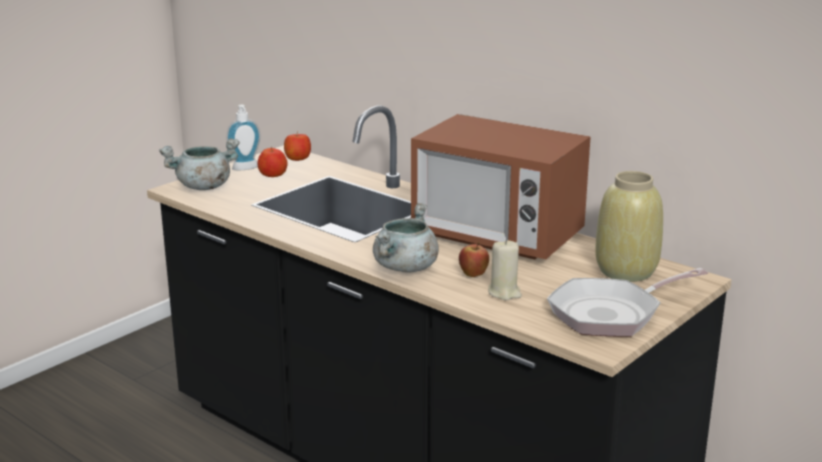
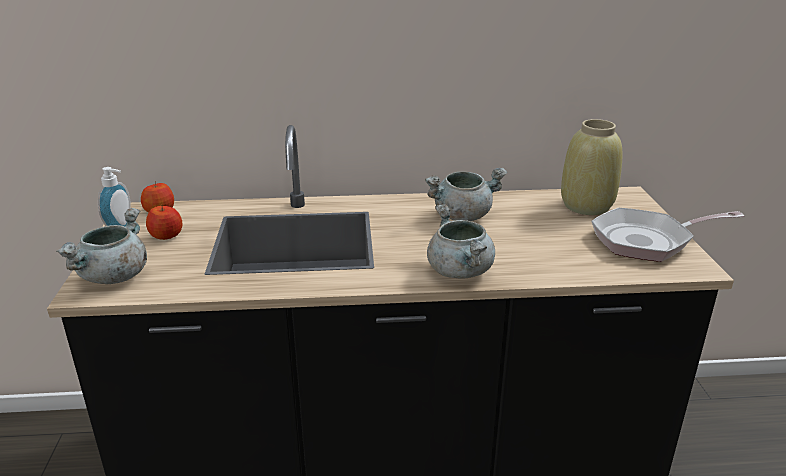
camera: 45 degrees left, 5 degrees up
microwave [411,114,591,259] -> grey cooking pot [425,168,507,221]
apple [459,242,489,277] -> none
beige candle [488,239,522,300] -> none
frying pan [547,268,708,337] -> frying pan turned 60 degrees clockwise [591,208,744,262]

